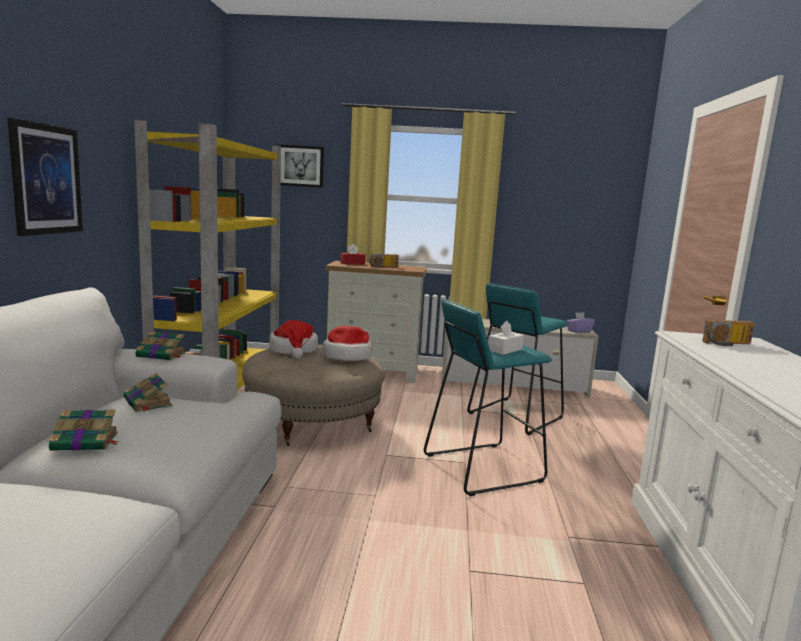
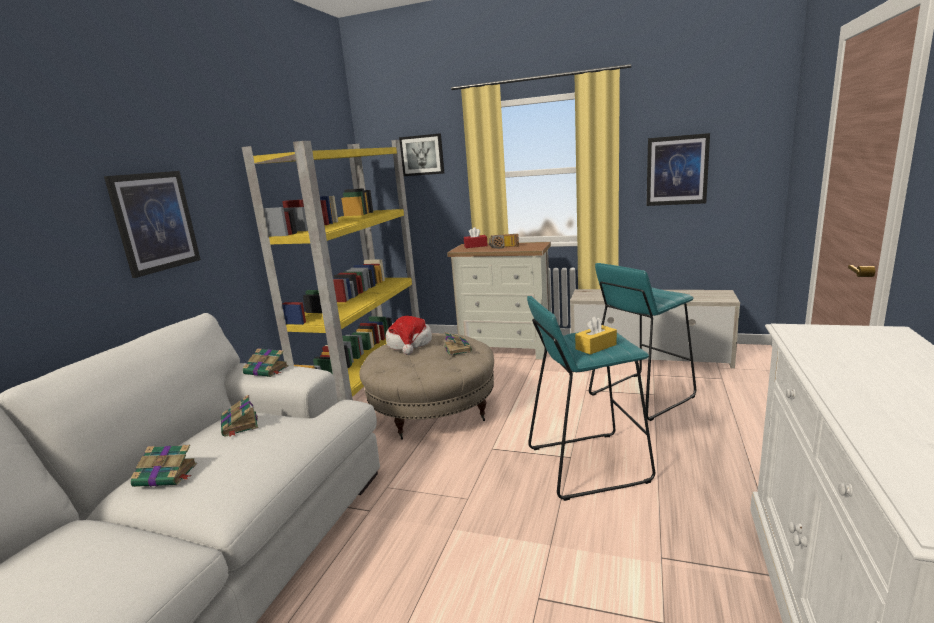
camera: 15 degrees right, 5 degrees up
hat [323,325,372,361] -> book [444,332,472,356]
white tissue box [488,321,524,355] -> yellow tissue box [575,316,617,354]
purple tissue box [566,312,595,333] -> none
radio [702,320,755,346] -> none
none -> picture [646,133,710,206]

